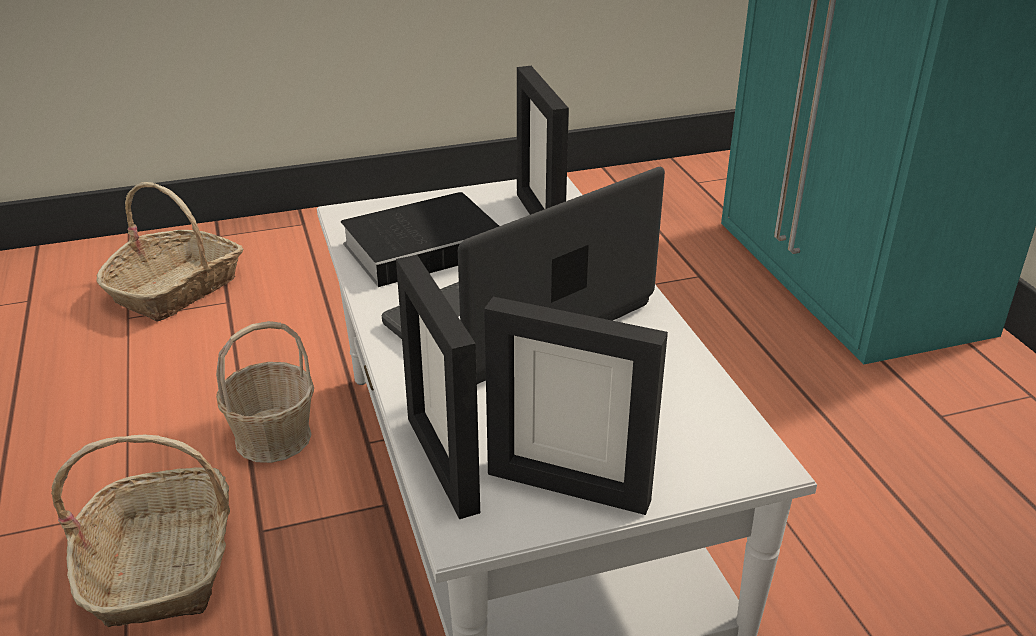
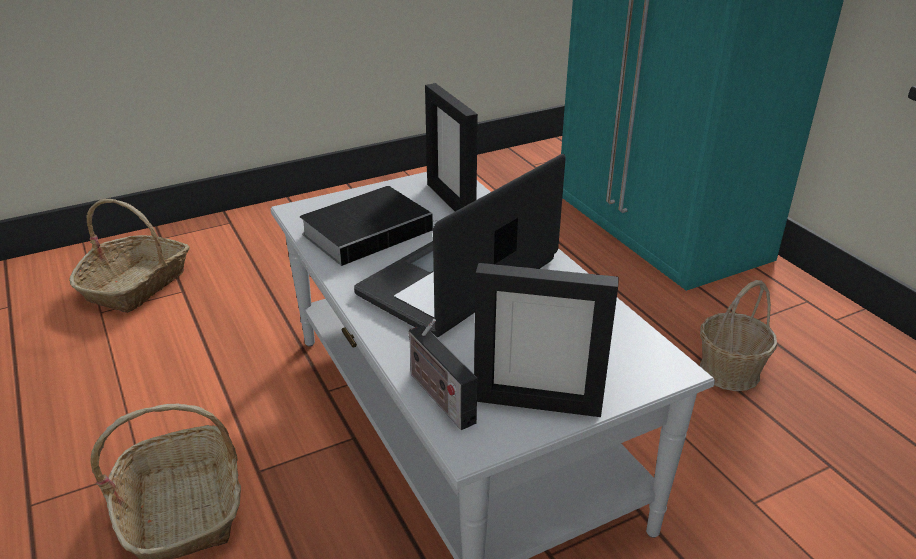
camera: 10 degrees left, 0 degrees up
basket [216,321,314,463] -> basket moved to [700,280,777,391]
picture frame [396,255,480,519] -> radio [409,319,477,430]

